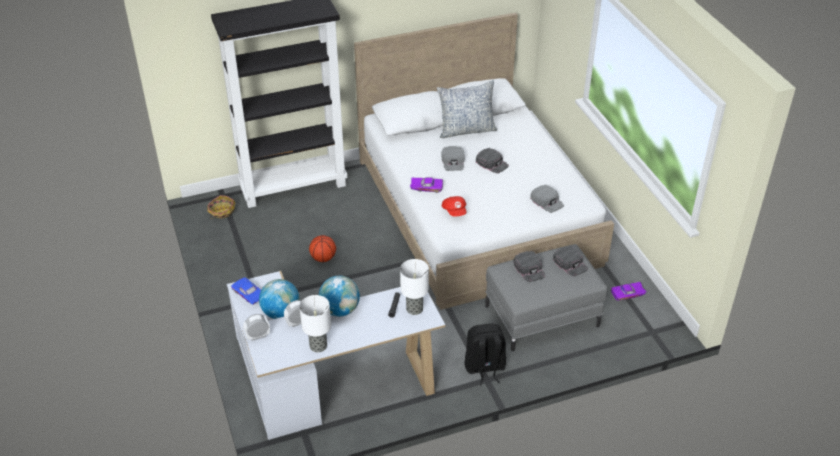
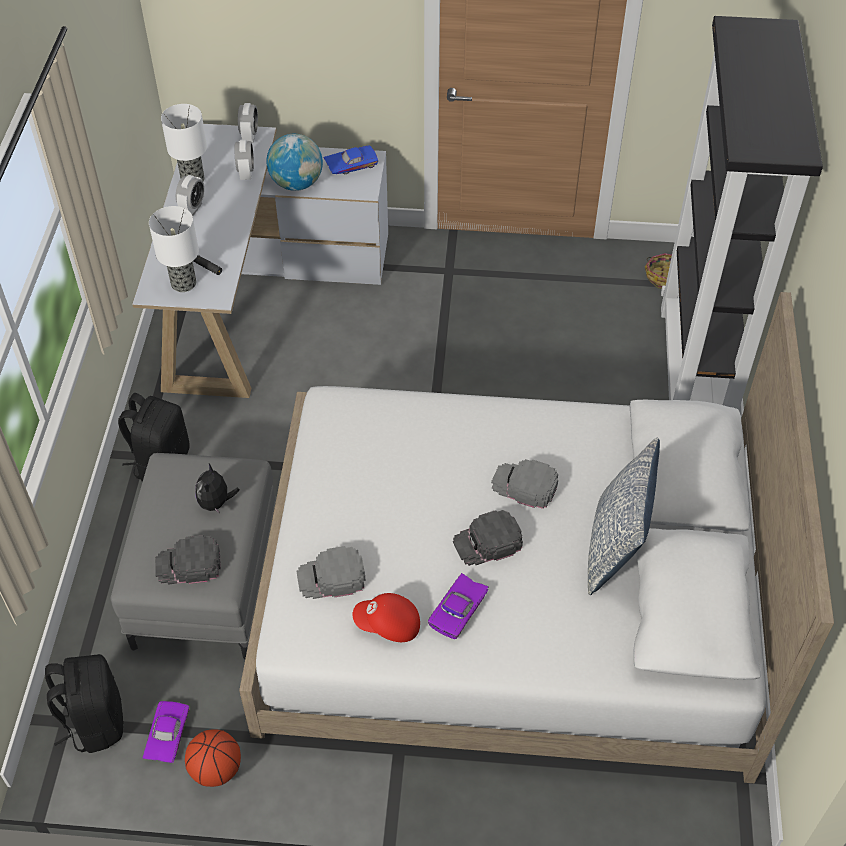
camera: 115 degrees right, 10 degrees up
basketball [309,235,336,262] -> basketball moved to [185,729,241,787]
globe [319,276,360,317] -> none
purple toy car [410,177,443,193] -> purple toy car moved to [428,573,488,639]
red cap [442,196,467,216] -> red cap moved to [353,593,420,642]
black cap [513,251,545,282] -> plush toy [195,464,239,514]
none -> black backpack [45,654,124,753]
none -> alarm clock [176,175,204,216]

